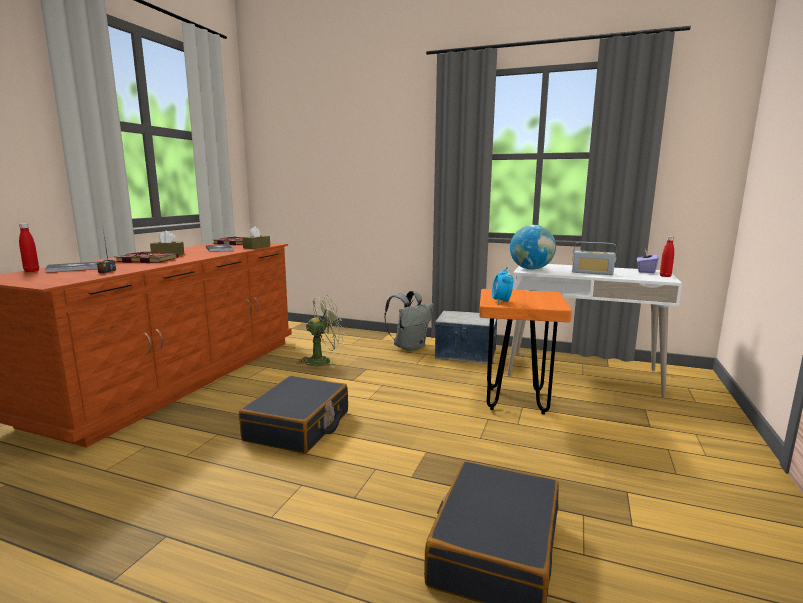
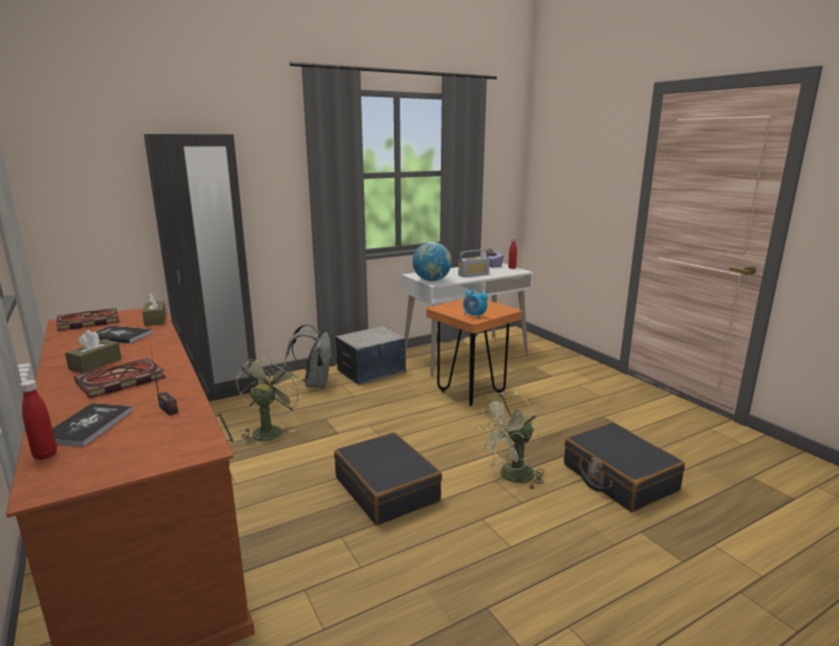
camera: 50 degrees left, 5 degrees up
none -> black wardrobe [144,134,259,401]
none -> green fan [478,391,545,490]

